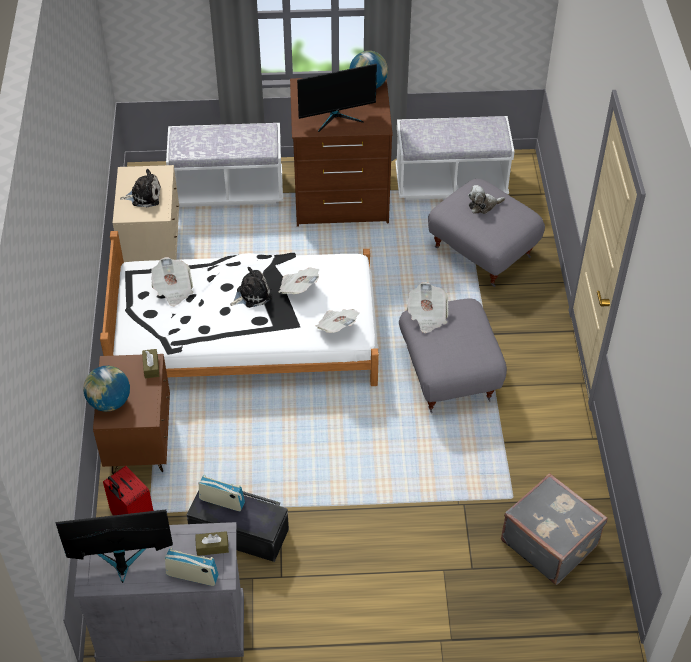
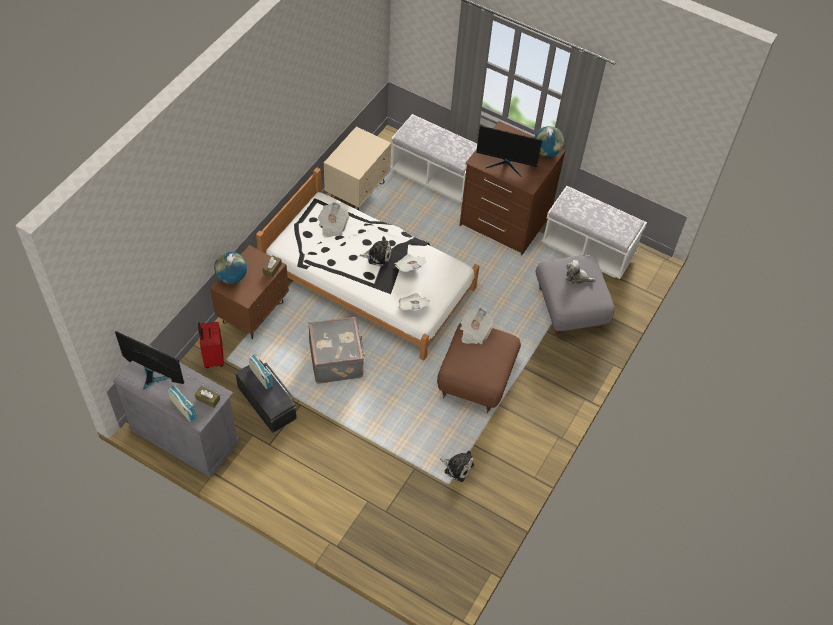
camera: 30 degrees right, 5 degrees up
plush toy [120,169,161,208] -> plush toy moved to [440,450,474,482]
grey ottoman [399,298,507,413] -> brown ottoman [437,323,521,413]
grey suitcase [501,473,608,585] -> grey suitcase moved to [308,317,365,384]

